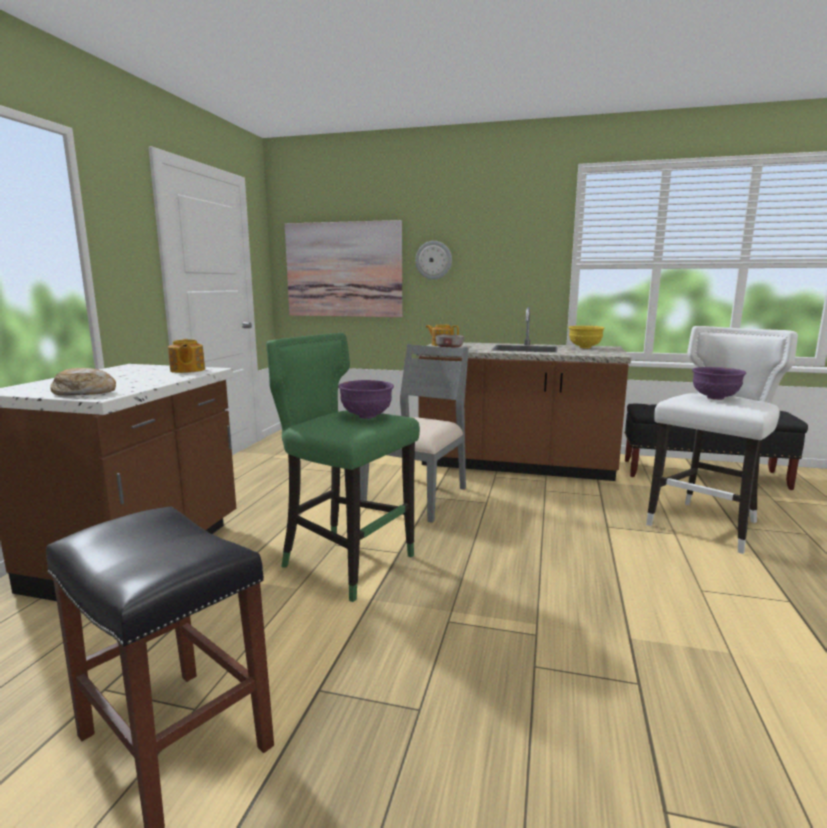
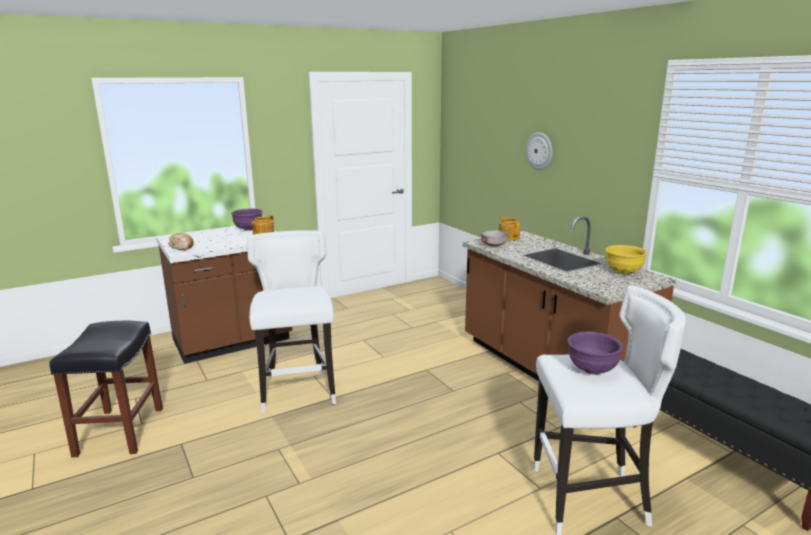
camera: 45 degrees right, 5 degrees up
green stool [266,333,420,602] -> white stool [247,230,336,413]
picture [285,220,402,317] -> none
purple bowl [338,380,394,419] -> purple bowl moved to [231,208,263,231]
grey chair [360,344,469,523] -> none

